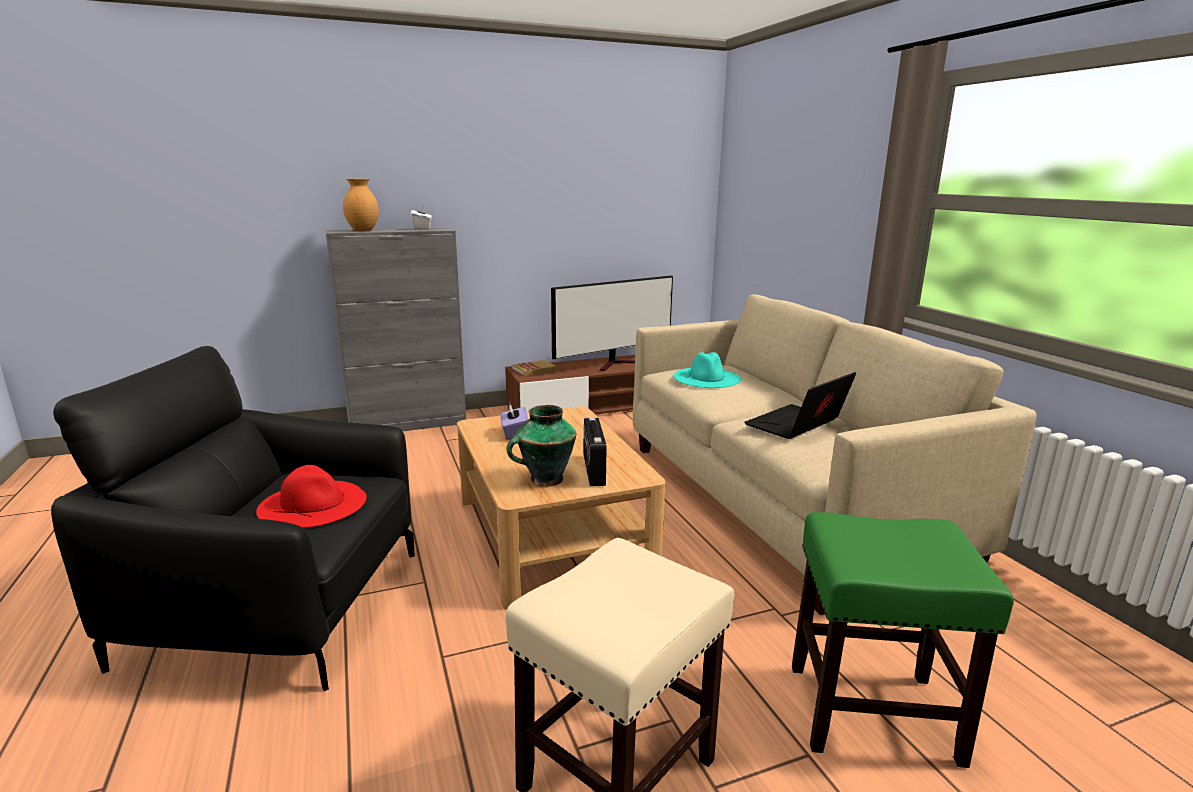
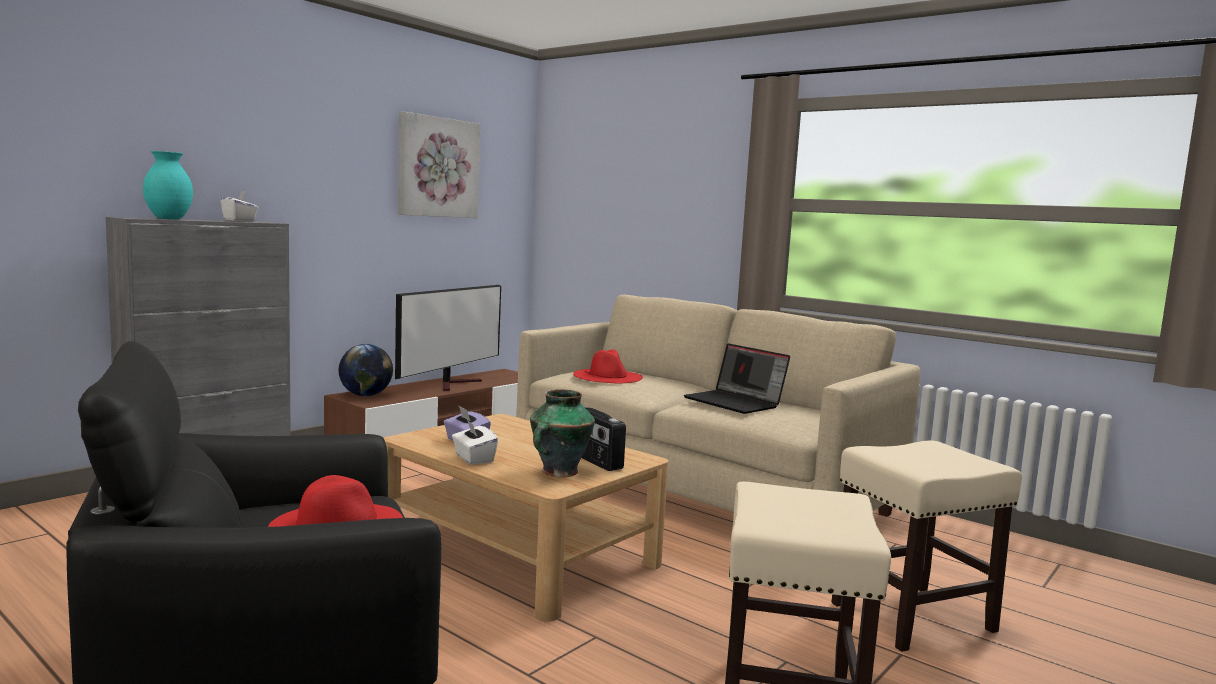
camera: 30 degrees left, 10 degrees down
brown vase [343,179,379,231] -> turquoise vase [143,151,193,219]
book [512,360,557,376] -> globe [338,344,393,396]
turquoise hat [673,352,741,388] -> red hat [573,350,643,384]
laptop [744,372,856,439] -> laptop turned 60 degrees counterclockwise [684,343,790,414]
green stool [792,512,1014,768] -> beige stool [831,440,1022,652]
none -> picture [398,111,480,218]
none -> white tissue box [452,420,498,465]

